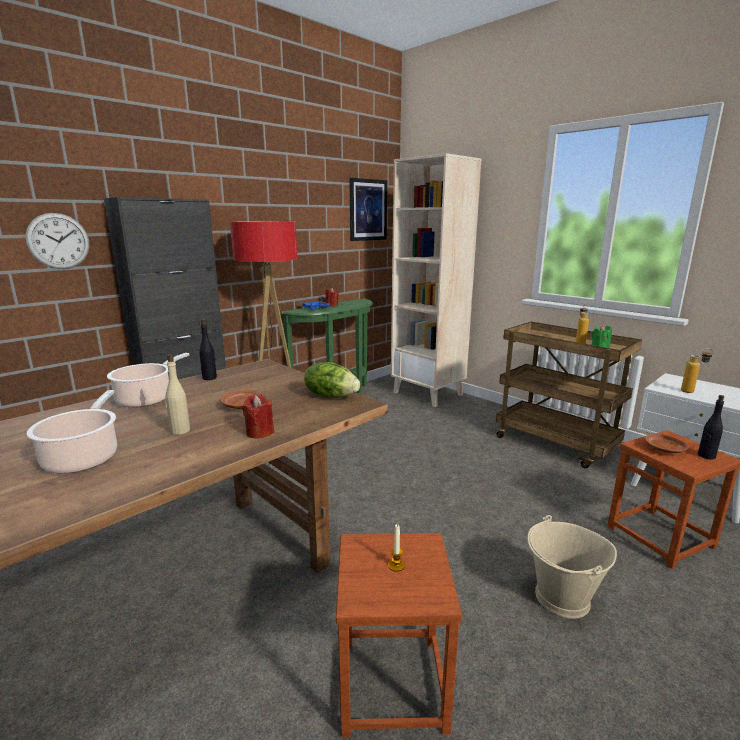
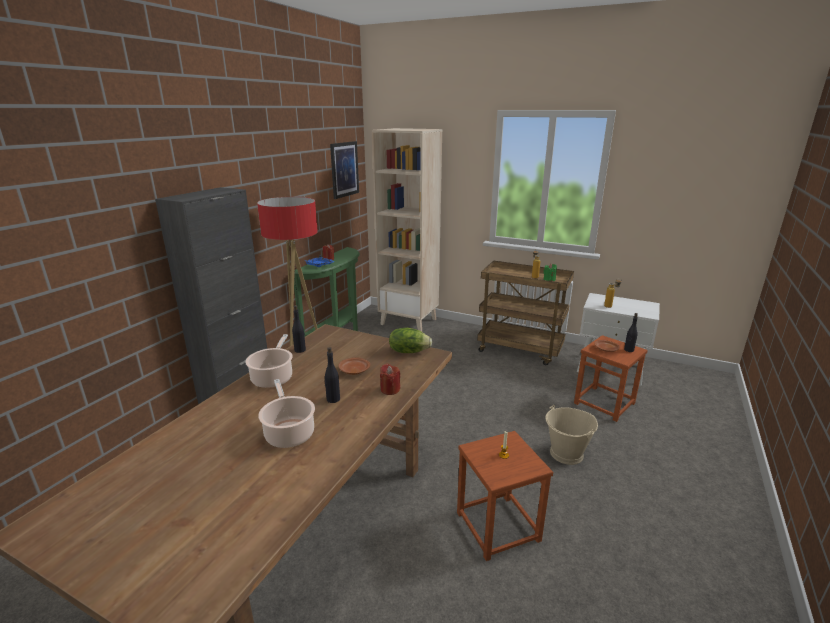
camera: 20 degrees left, 5 degrees up
wall clock [25,213,90,269] -> none
beige bottle [165,354,190,435] -> black bottle [324,347,340,403]

